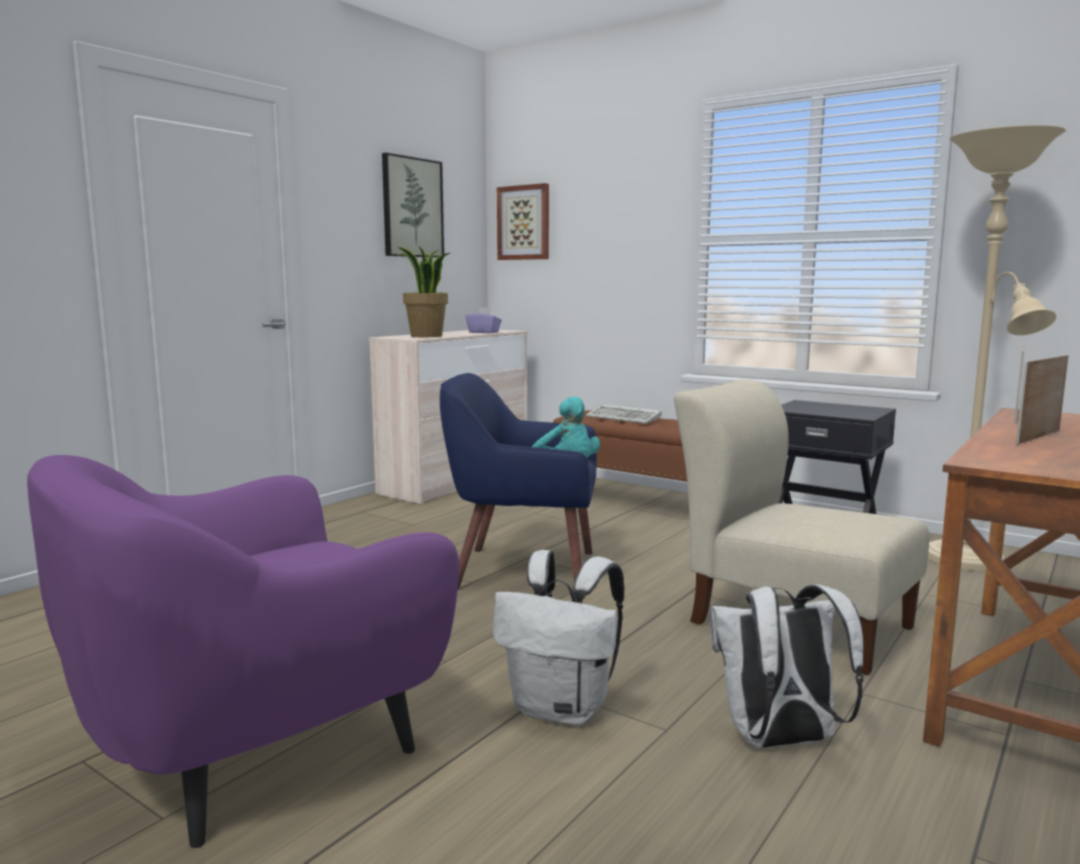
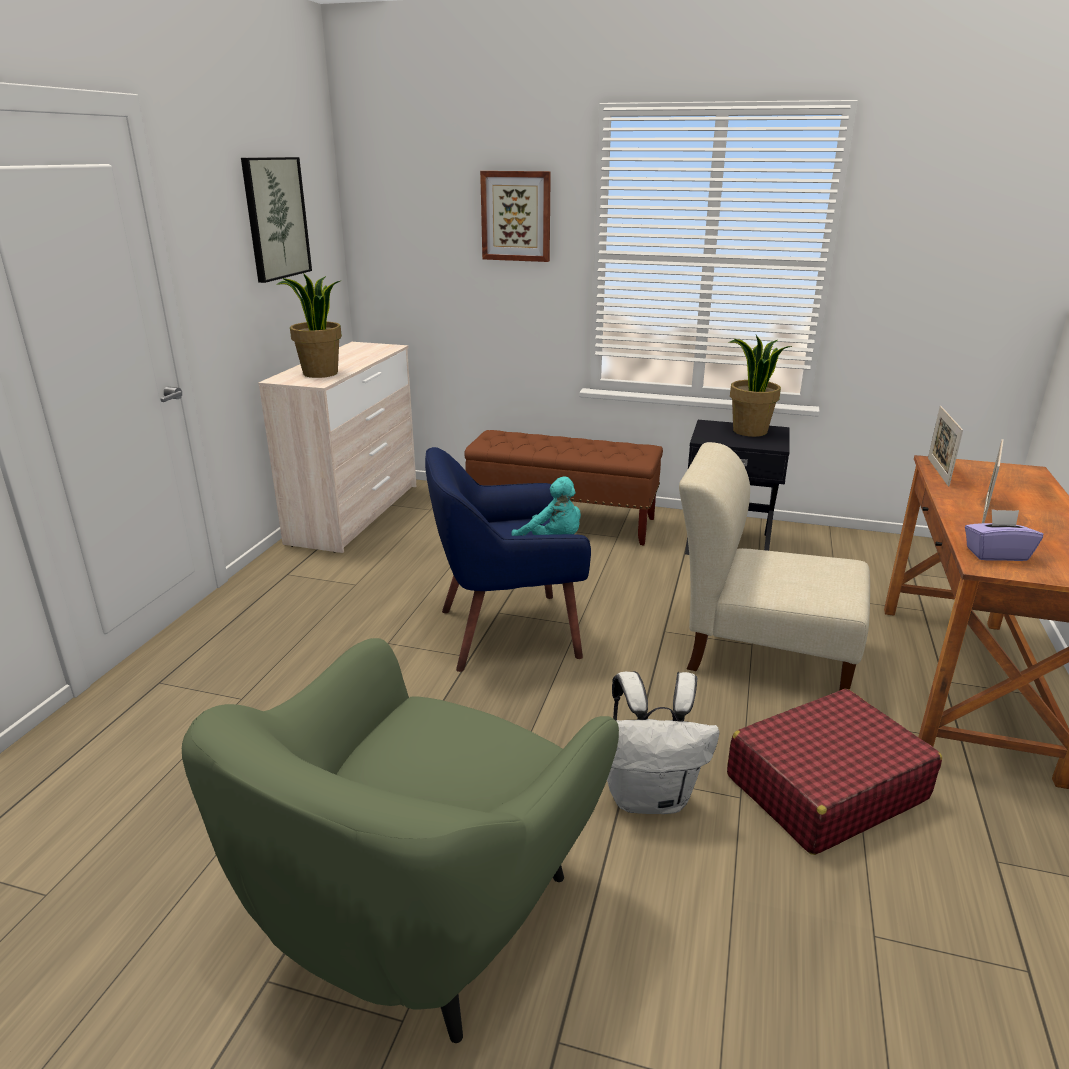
camera: 20 degrees left, 15 degrees up
purple armchair [27,455,460,848] -> green armchair [182,638,619,1043]
purple tissue box [465,308,502,333] -> purple tissue box moved to [965,509,1044,561]
picture [497,183,549,260] -> picture moved to [480,171,551,262]
keyboard [586,404,662,424] -> none
white backpack [710,584,864,748] -> red suitcase [727,689,942,855]
beige floor lamp [928,125,1066,571] -> none
none -> potted plant [729,335,792,437]

